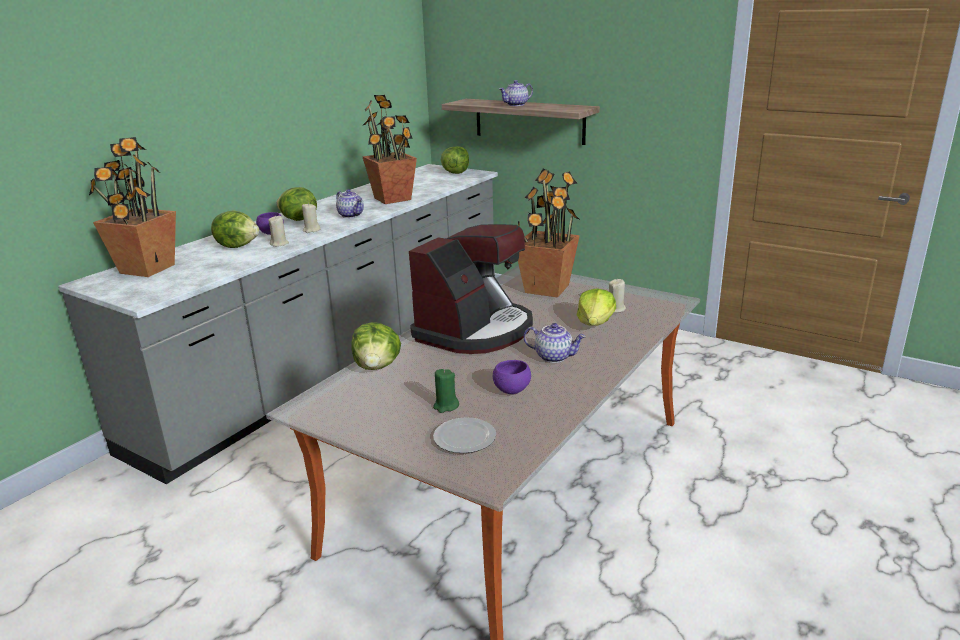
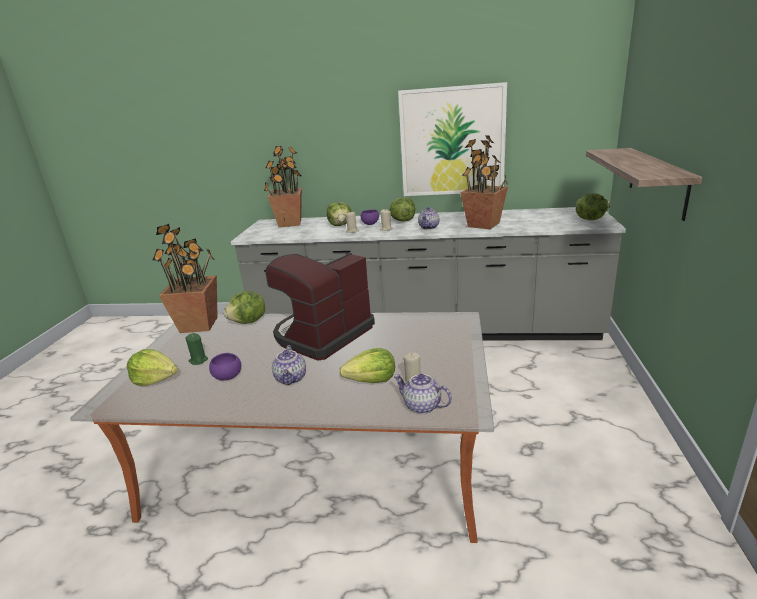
camera: 65 degrees right, 0 degrees up
coffee machine [409,224,533,354] -> coffee machine turned 120 degrees clockwise [266,253,375,360]
plate [433,417,496,453] -> lettuce [127,349,178,386]
teapot [499,80,533,106] -> teapot moved to [393,374,452,414]
potted plant [518,169,580,297] -> potted plant moved to [152,224,218,333]
none -> picture [398,82,507,196]

